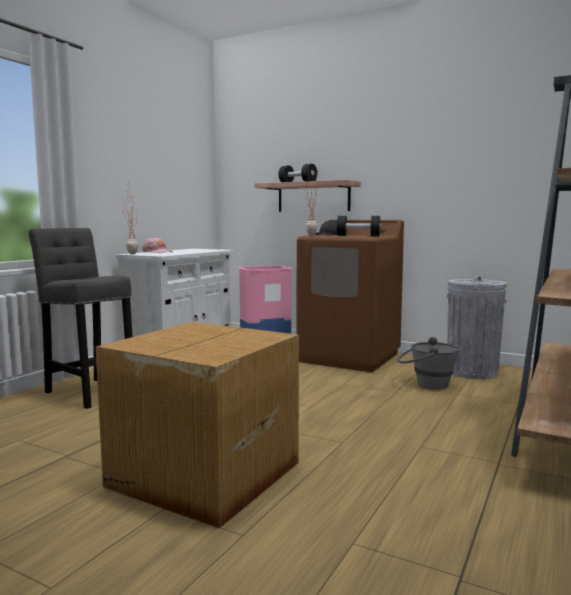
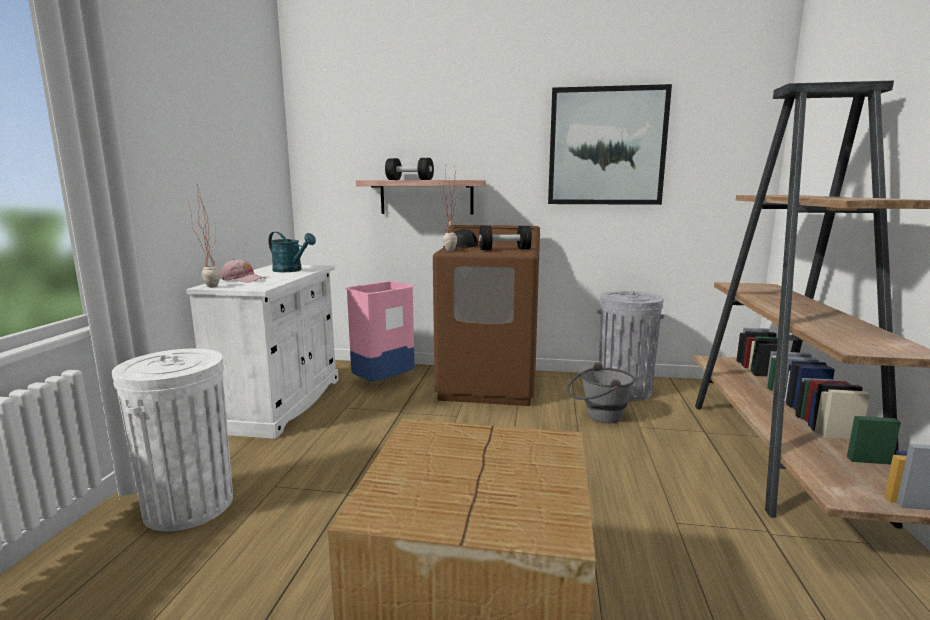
camera: 20 degrees left, 5 degrees up
grey stool [29,228,133,409] -> white trash can [112,348,233,532]
none -> turquoise watering can [268,232,316,272]
none -> picture [548,84,672,205]

